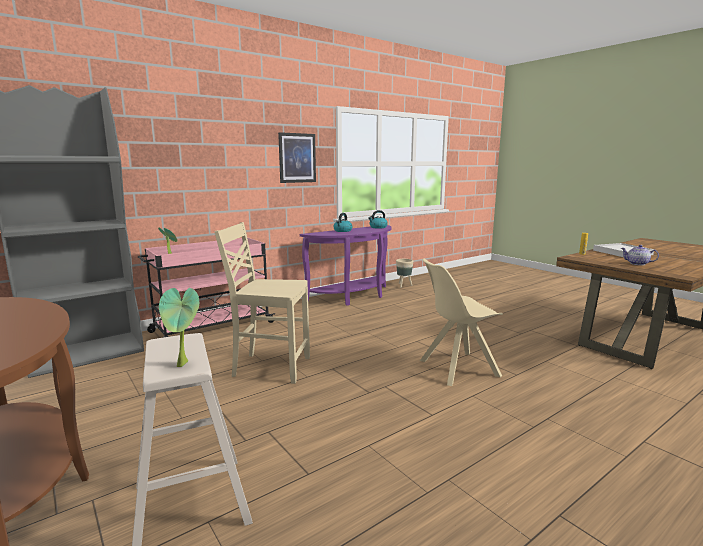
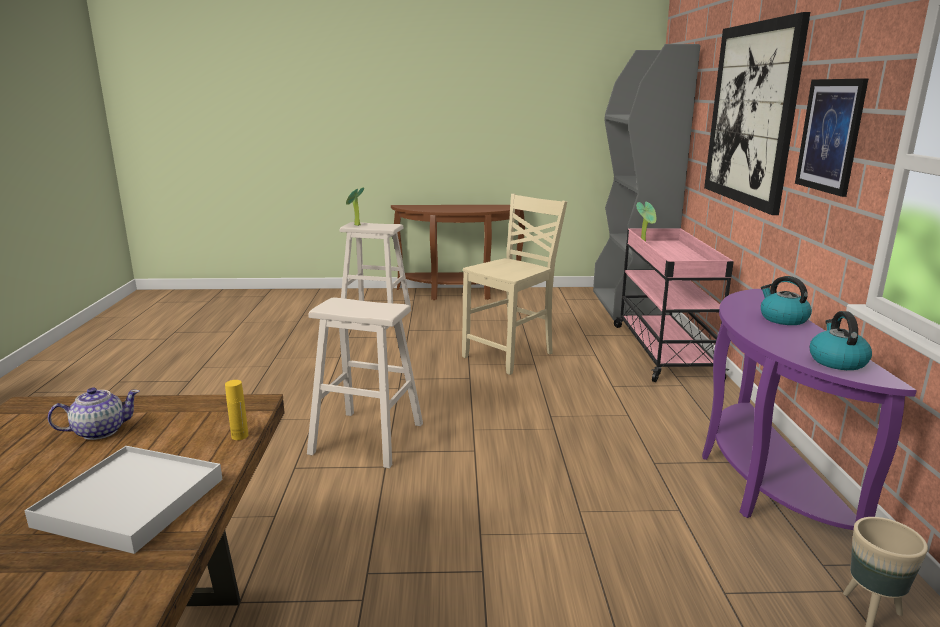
camera: 125 degrees right, 5 degrees up
beige chair [420,258,503,386] -> beige stool [307,298,423,468]
none -> picture [704,12,810,215]

